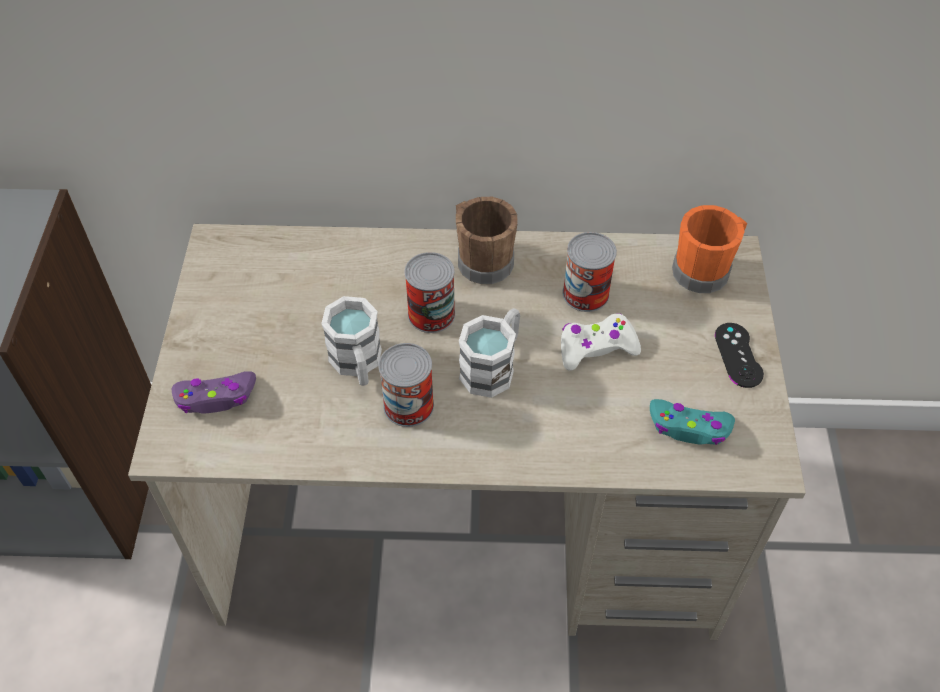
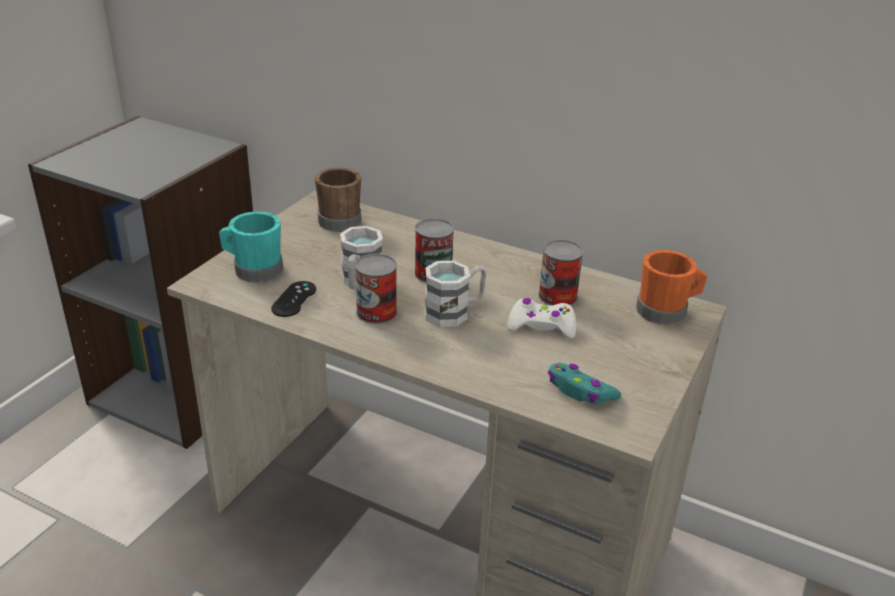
camera: 25 degrees right, 20 degrees down
purple game controller [172,371,256,414] -> turquoise mug [219,211,283,283]
brown mug [456,197,518,284] -> brown mug moved to [315,168,361,232]
black game controller [715,323,764,388] -> black game controller moved to [271,281,316,317]

